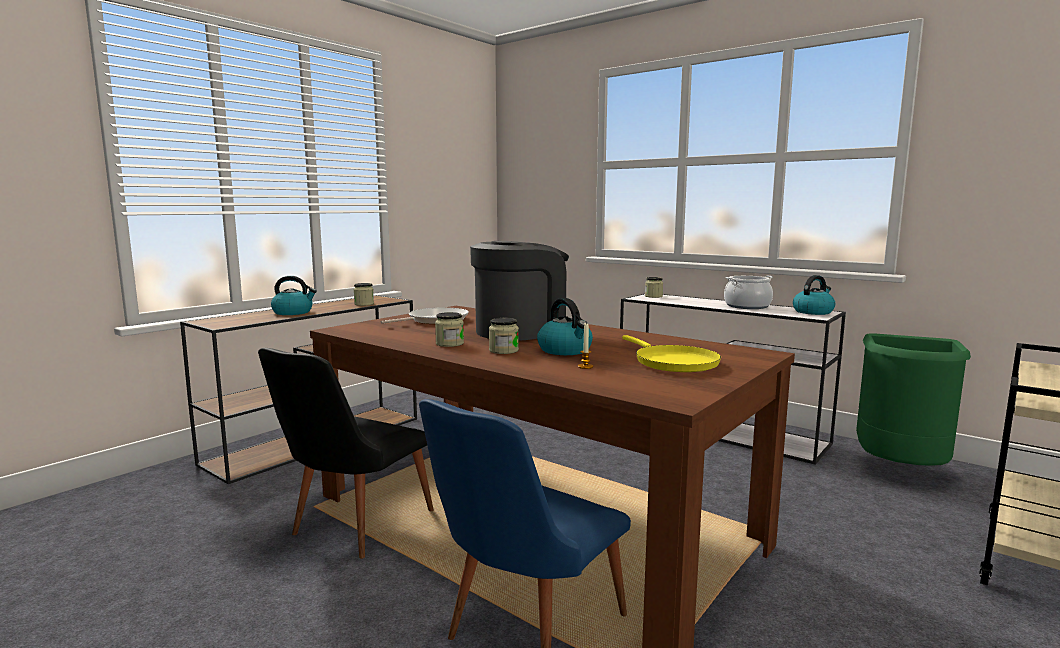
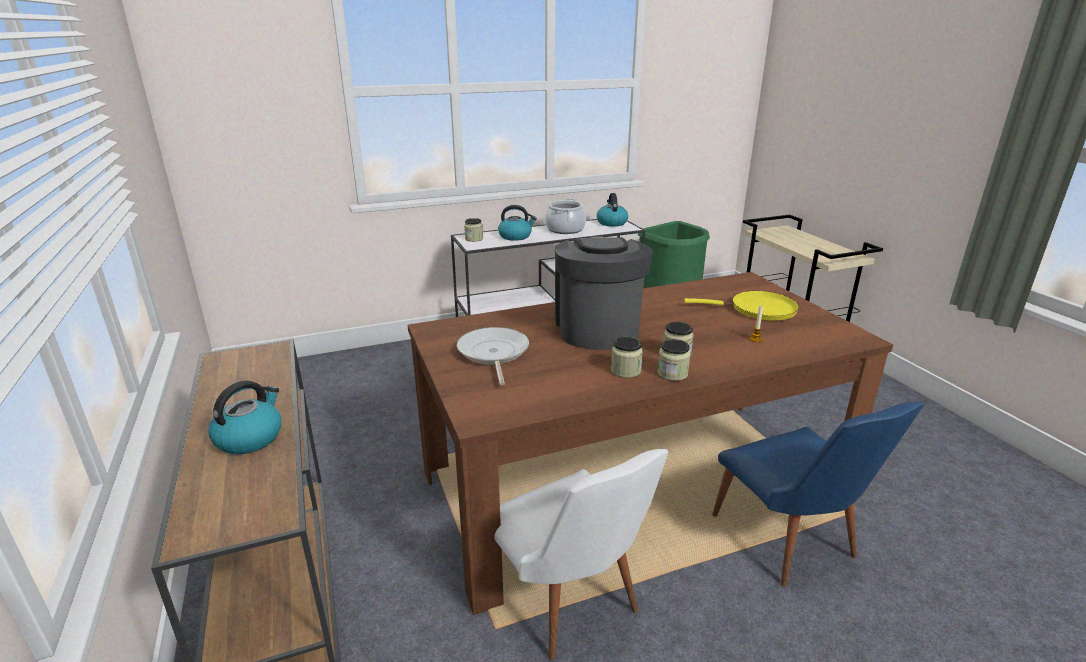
camera: 60 degrees left, 15 degrees up
black chair [258,348,433,559] -> white chair [494,449,668,661]
jar [354,283,374,306] -> jar moved to [657,339,690,381]
kettle [537,298,593,355] -> kettle moved to [498,205,537,241]

